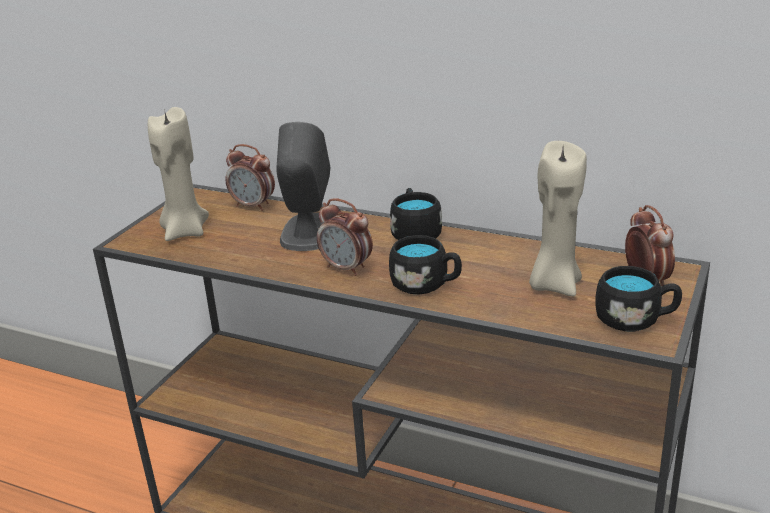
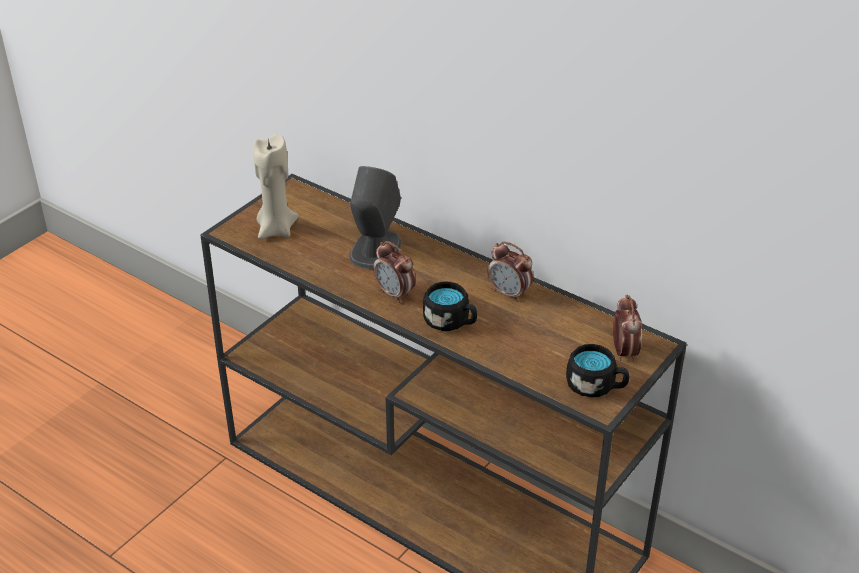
camera: 10 degrees right, 10 degrees up
alarm clock [225,144,275,211] -> alarm clock moved to [487,242,533,302]
black mug [390,188,442,240] -> none
beige candle [529,141,587,297] -> none

